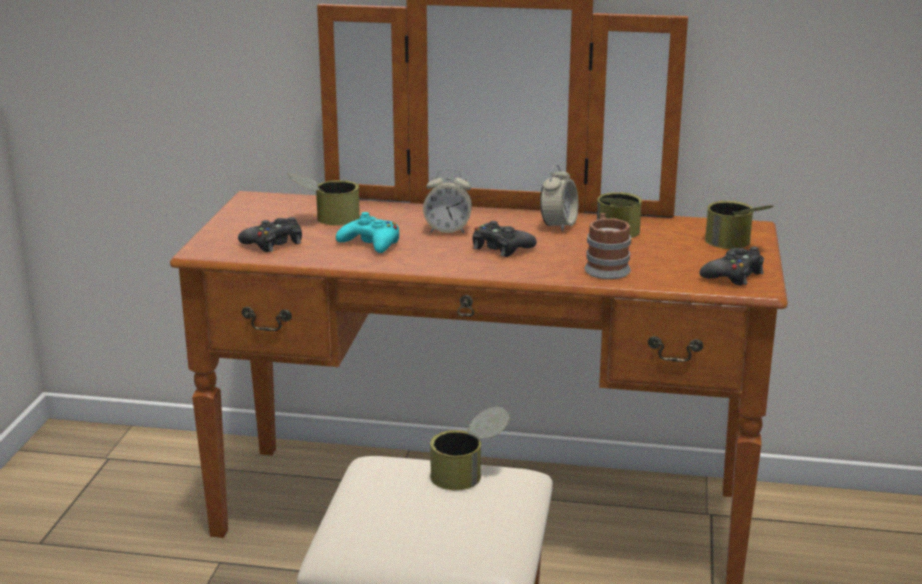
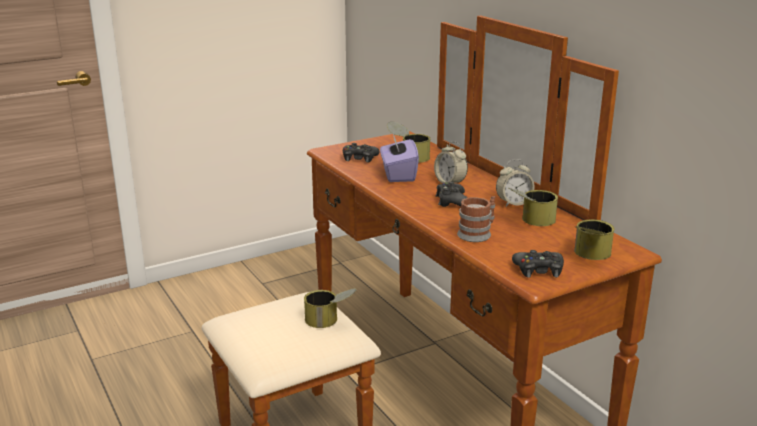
camera: 50 degrees right, 0 degrees up
turquoise game controller [336,212,399,253] -> purple tissue box [380,133,419,182]

